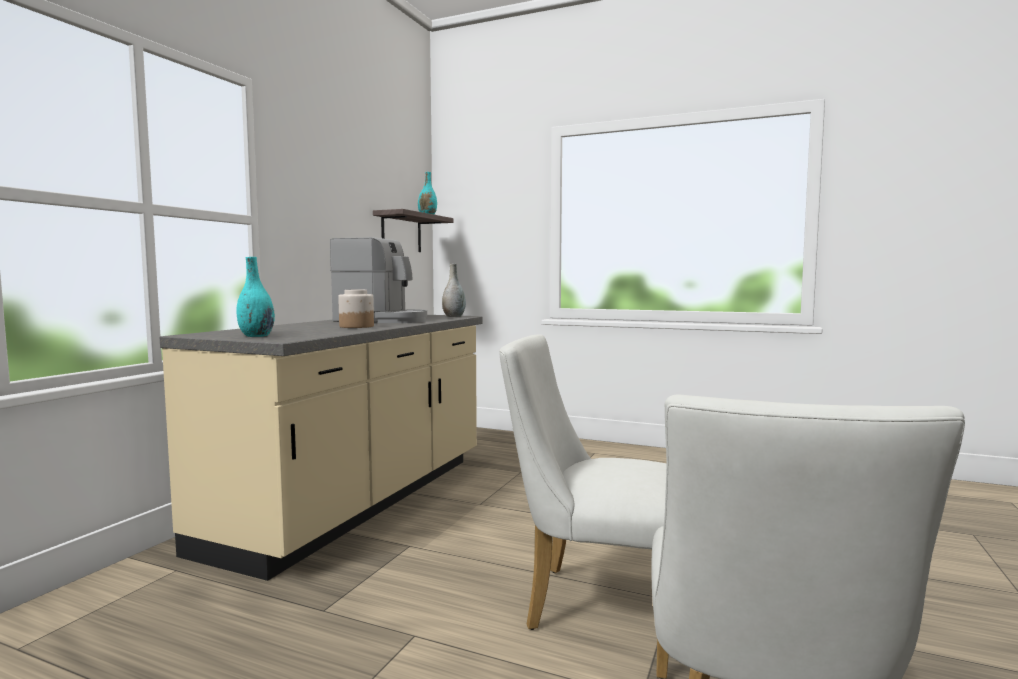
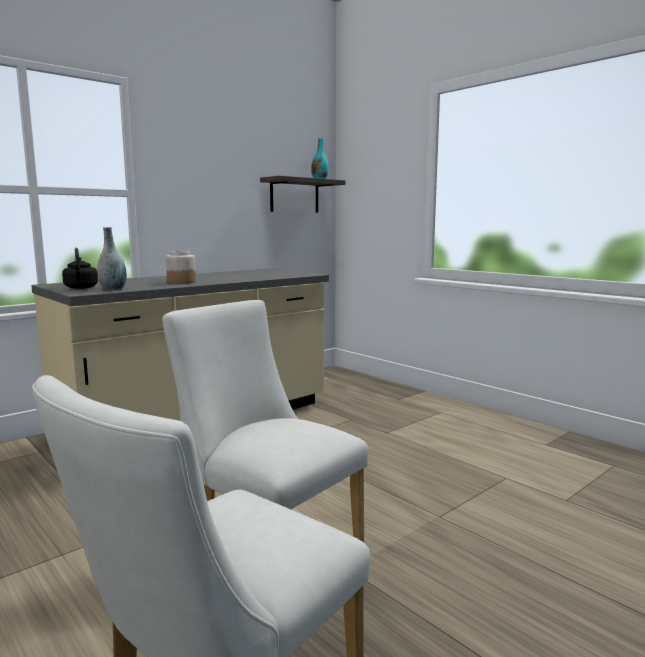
camera: 25 degrees right, 5 degrees up
turquoise vase [236,257,275,337] -> black kettle [62,248,98,289]
coffee machine [330,237,427,323] -> none
grey vase [442,264,466,317] -> grey vase moved to [97,227,127,290]

